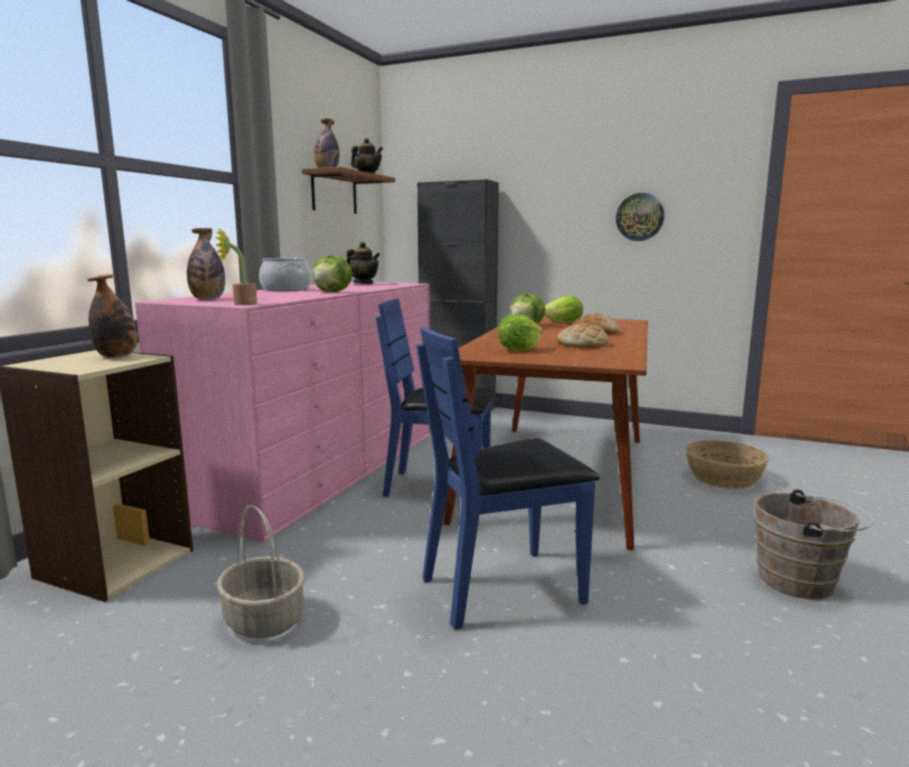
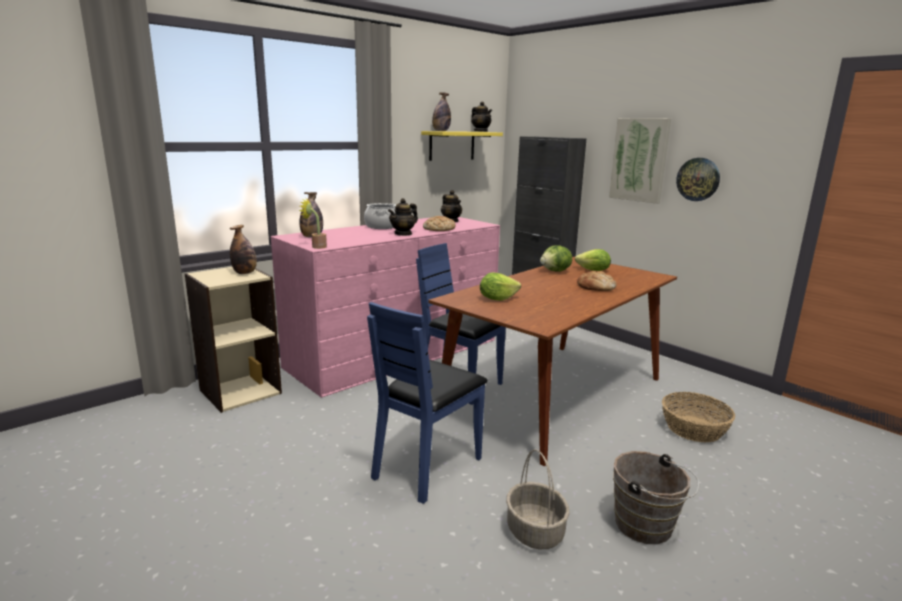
camera: 25 degrees right, 5 degrees up
basket [217,505,305,639] -> basket moved to [506,449,570,549]
brown shelf [302,167,395,214] -> yellow shelf [421,131,503,161]
lettuce [313,255,352,292] -> teapot [388,198,418,236]
blue chair [416,326,600,630] -> blue chair turned 60 degrees counterclockwise [367,302,488,504]
bread [557,323,609,347] -> bread moved to [423,216,456,231]
none -> picture [609,118,671,204]

